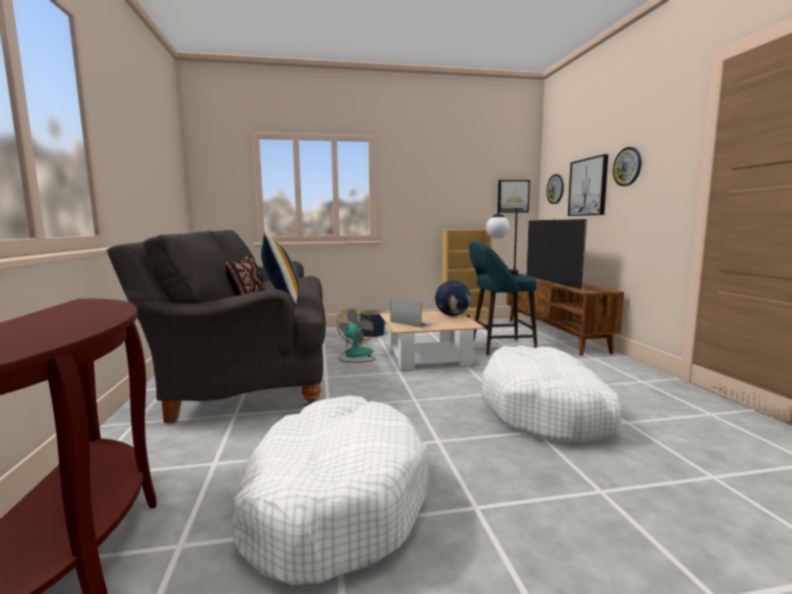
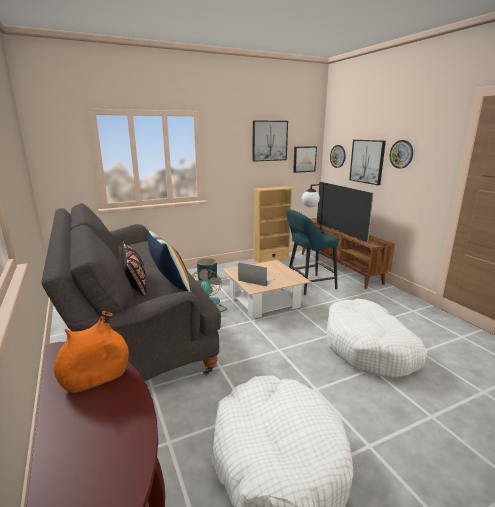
camera: 15 degrees left, 10 degrees up
globe [435,280,471,316] -> none
none -> orange vase [54,311,129,393]
none -> picture [253,120,288,162]

